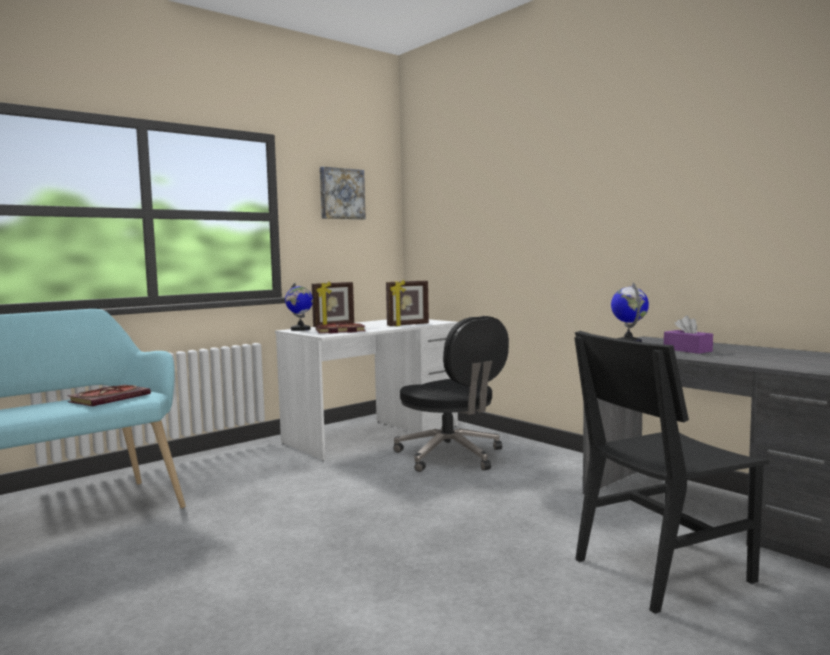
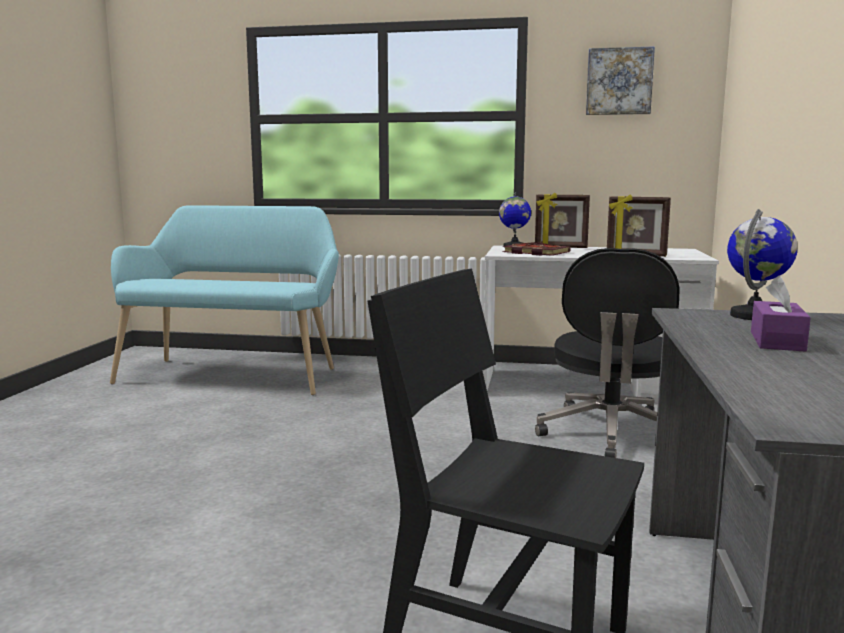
camera: 50 degrees right, 5 degrees up
book [68,385,151,406] -> none

